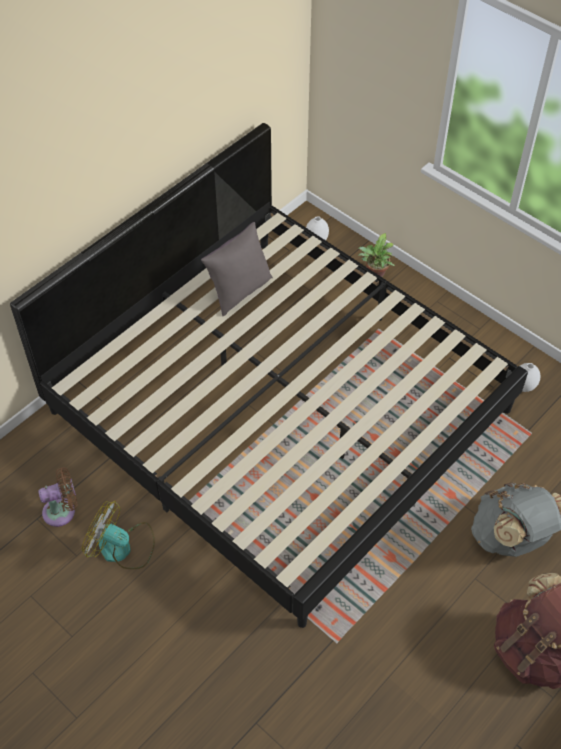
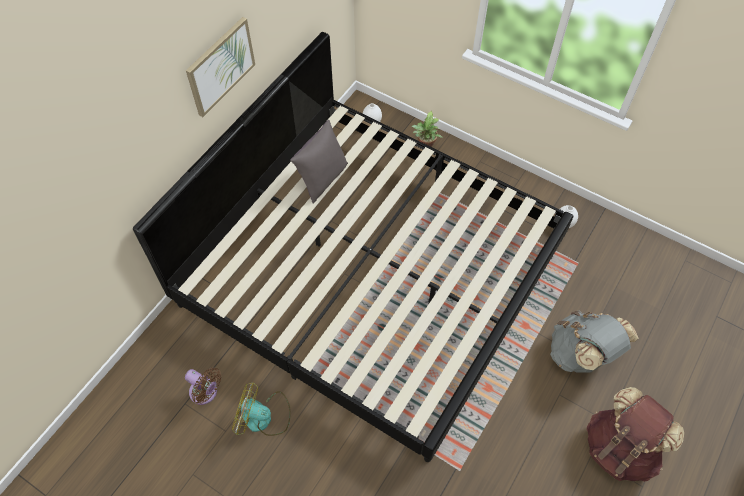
camera: 10 degrees left, 5 degrees up
brown fan [38,467,77,527] -> brown fan turned 60 degrees clockwise [185,368,221,405]
none -> picture [186,17,255,117]

